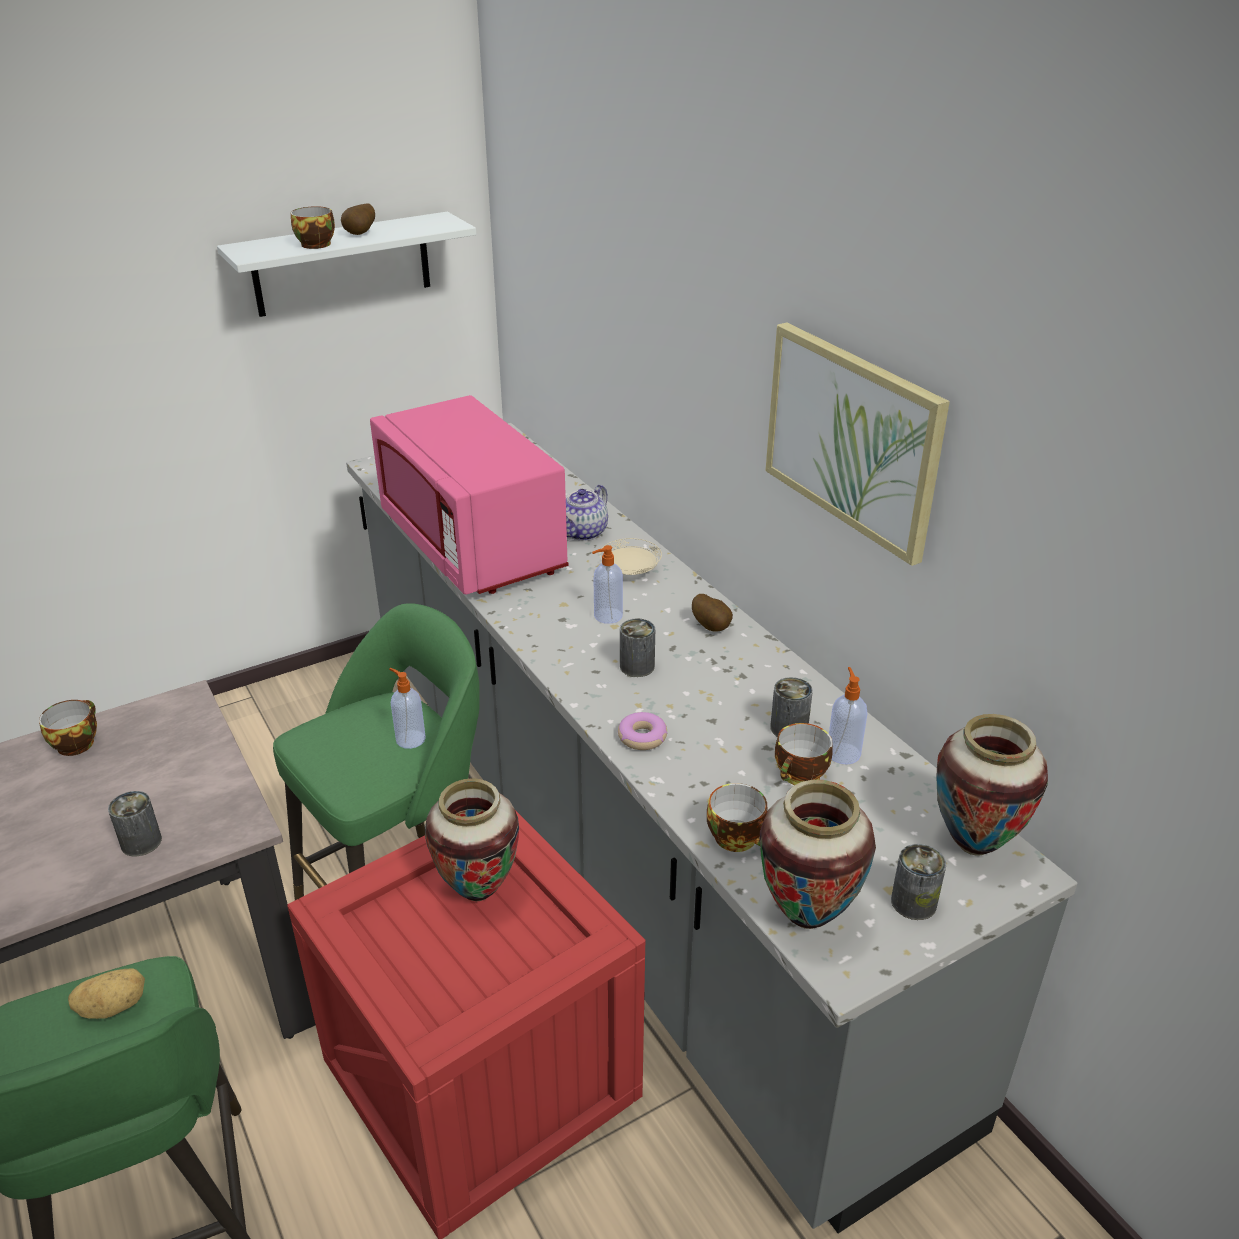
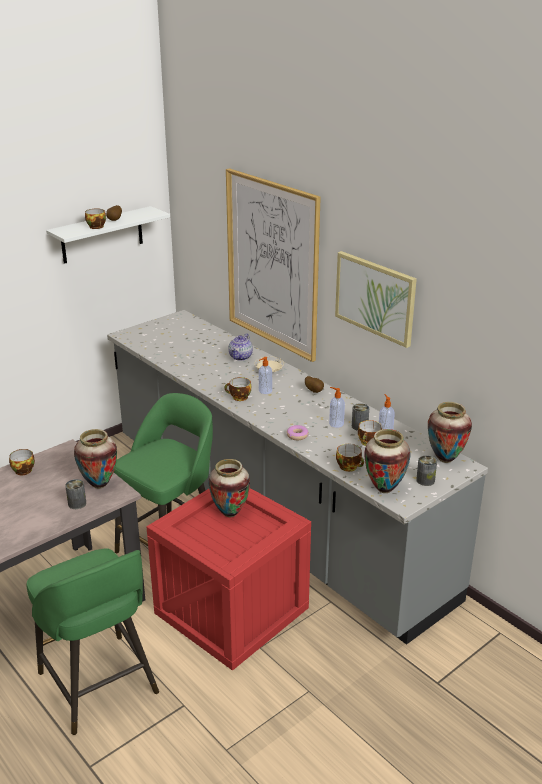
camera: 10 degrees left, 5 degrees down
potato [68,968,145,1019] -> none
pink microwave [370,395,569,595] -> none
soap dispenser [389,668,426,749] -> soap dispenser moved to [329,387,345,428]
can [620,618,655,677] -> none
none -> vase [74,429,117,489]
none -> cup [224,377,251,401]
none -> picture [226,168,321,362]

